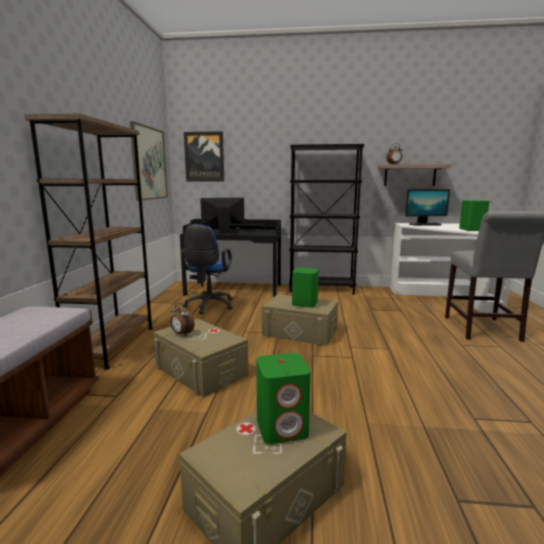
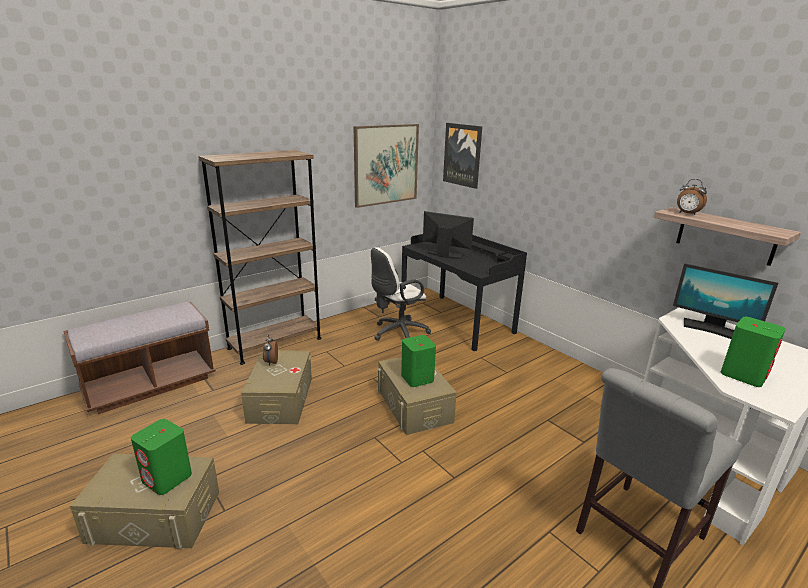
camera: 45 degrees right, 10 degrees up
blue office chair [181,224,233,314] -> white office chair [371,247,431,341]
black bookcase [289,144,364,294] -> none

